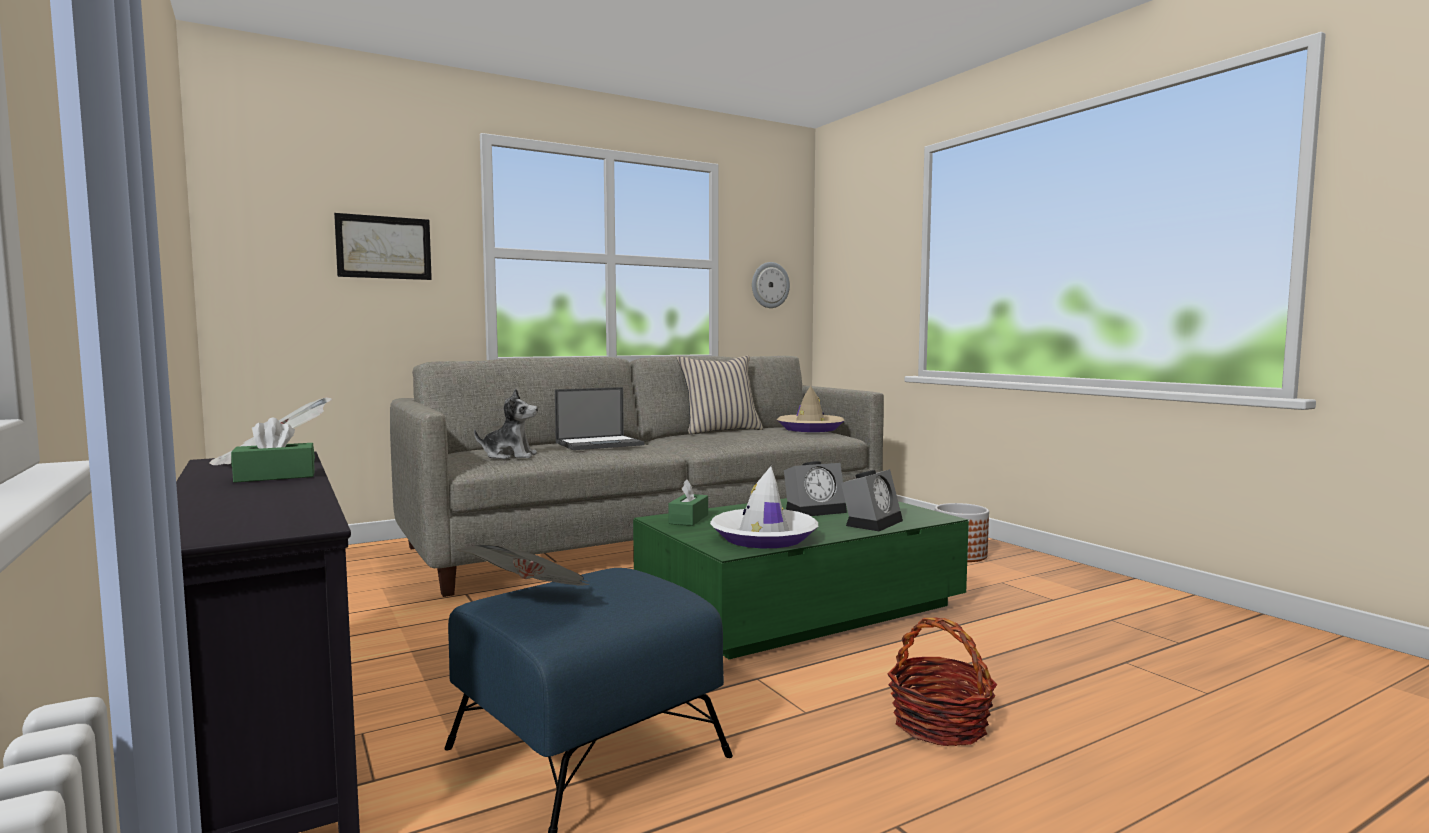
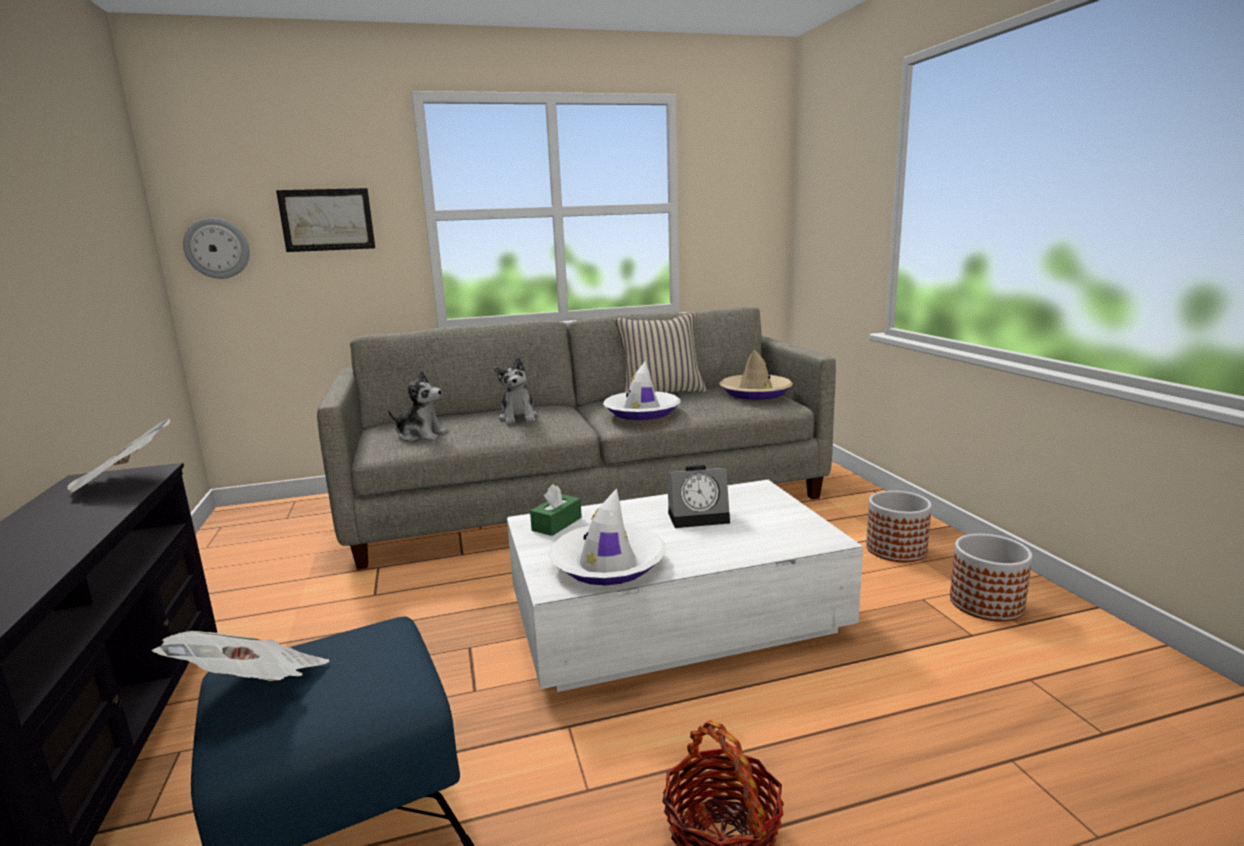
camera: 15 degrees right, 10 degrees up
green tissue box [231,417,315,483] -> none
laptop [555,387,644,450] -> plush toy [494,357,538,424]
green coffee table [633,498,969,659] -> white coffee table [507,480,863,692]
wall clock [752,262,790,308] -> wall clock moved to [183,218,250,279]
alarm clock [841,469,903,531] -> none
none -> white hat [603,361,680,420]
none -> planter [950,534,1032,622]

